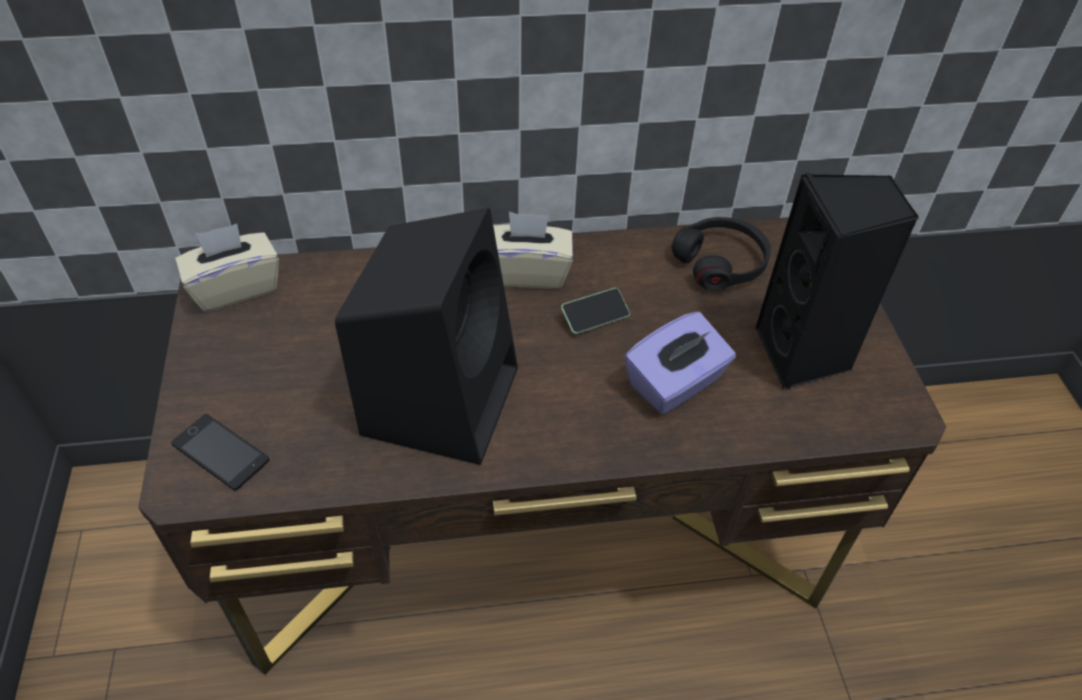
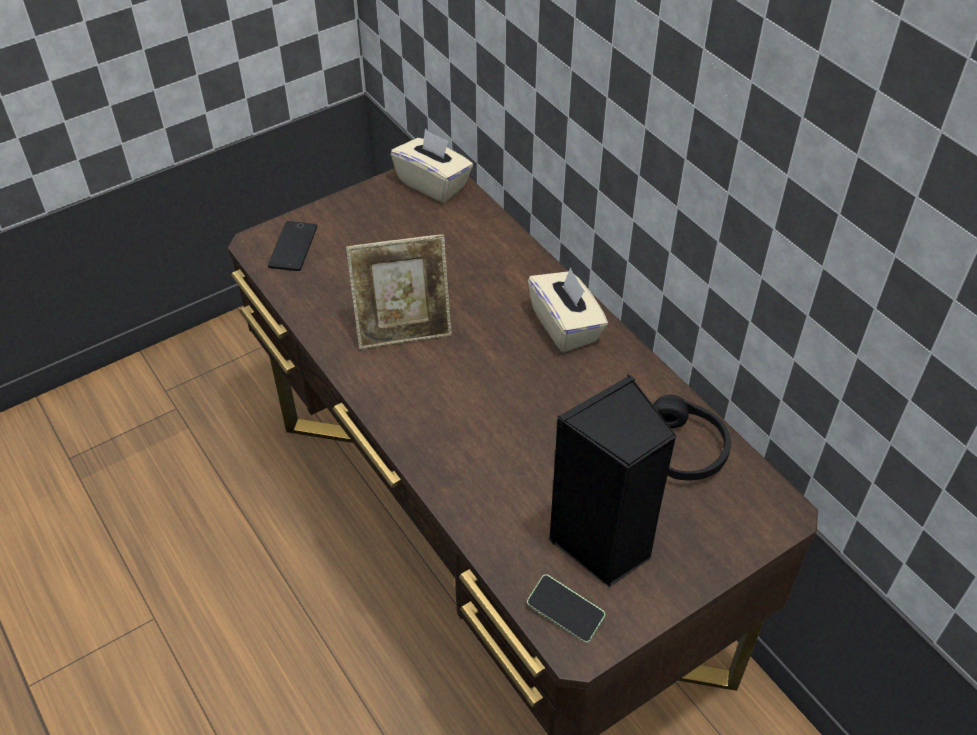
camera: 65 degrees right, 0 degrees up
black speaker [335,208,518,465] -> picture frame [346,234,452,350]
phone [561,288,630,334] -> phone moved to [527,574,605,643]
purple tissue box [624,312,736,414] -> none

